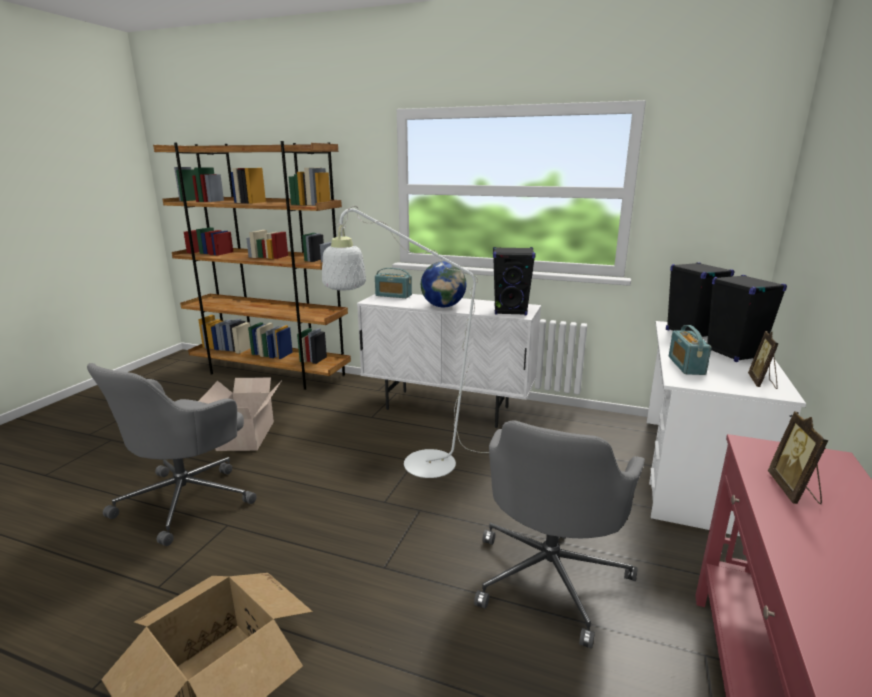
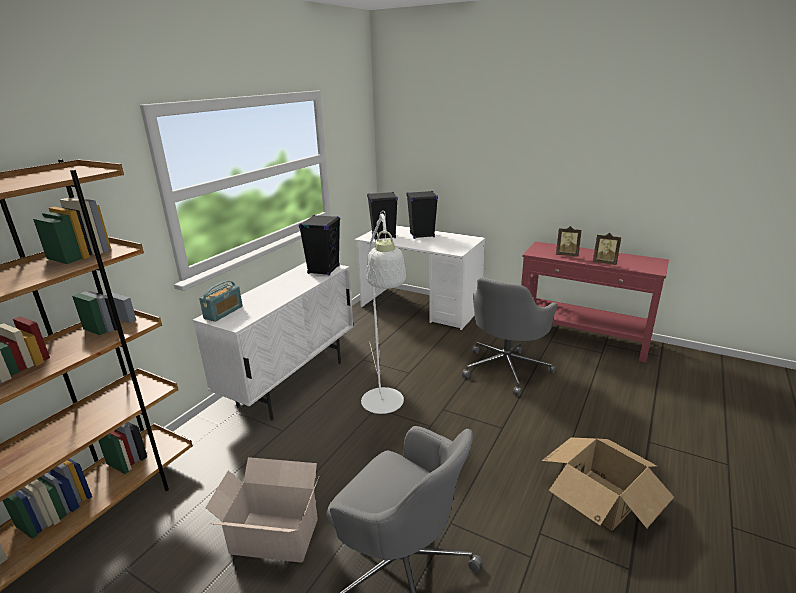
camera: 80 degrees left, 5 degrees up
globe [421,261,466,307] -> none
grey office chair [474,420,645,649] -> grey office chair turned 90 degrees clockwise [462,277,558,396]
radio [669,325,712,375] -> none
picture frame [748,331,779,389] -> picture frame moved to [593,233,621,265]

